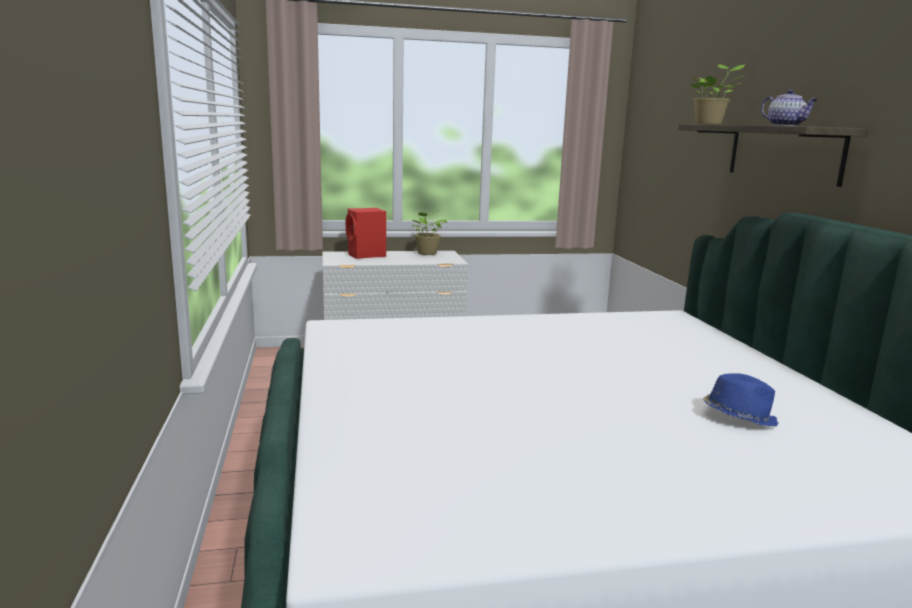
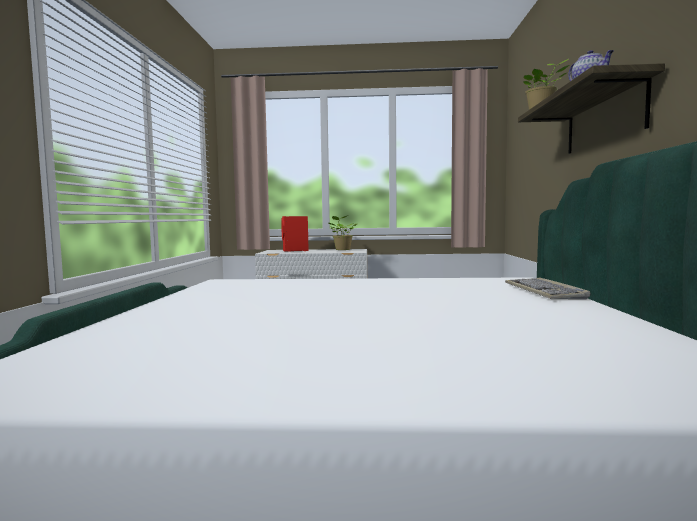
camera: 15 degrees right, 10 degrees down
blue hat [702,373,779,427] -> none
none -> keyboard [505,278,591,300]

